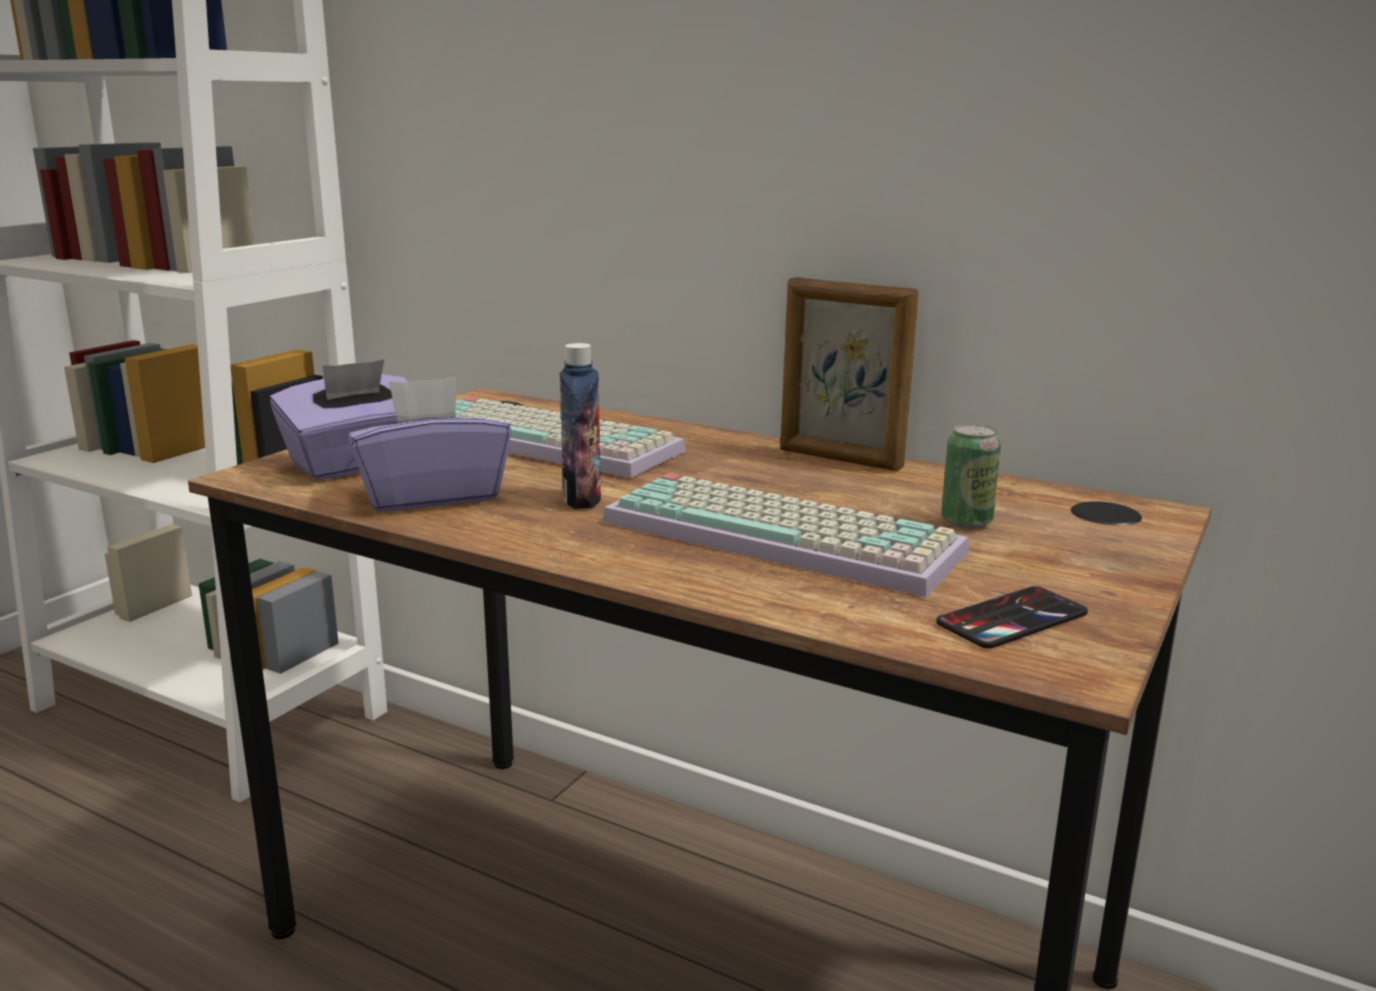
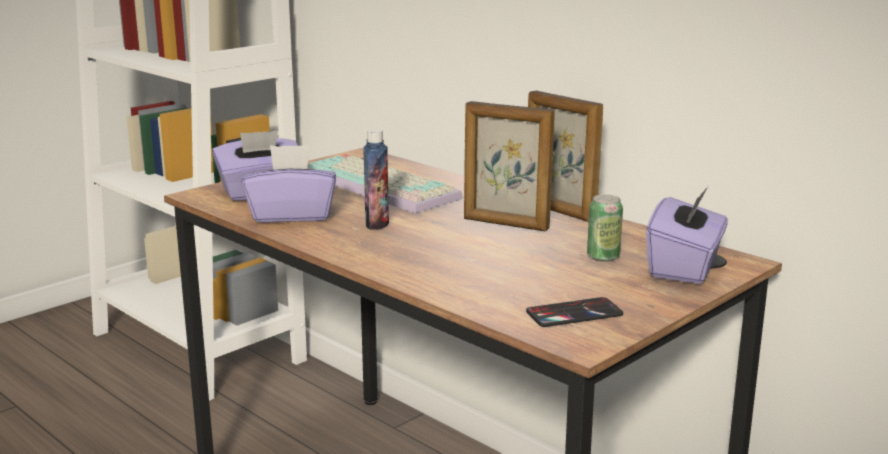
camera: 15 degrees right, 0 degrees up
keyboard [602,473,969,597] -> none
none -> picture frame [464,101,555,231]
none -> purple tissue box [646,187,728,284]

